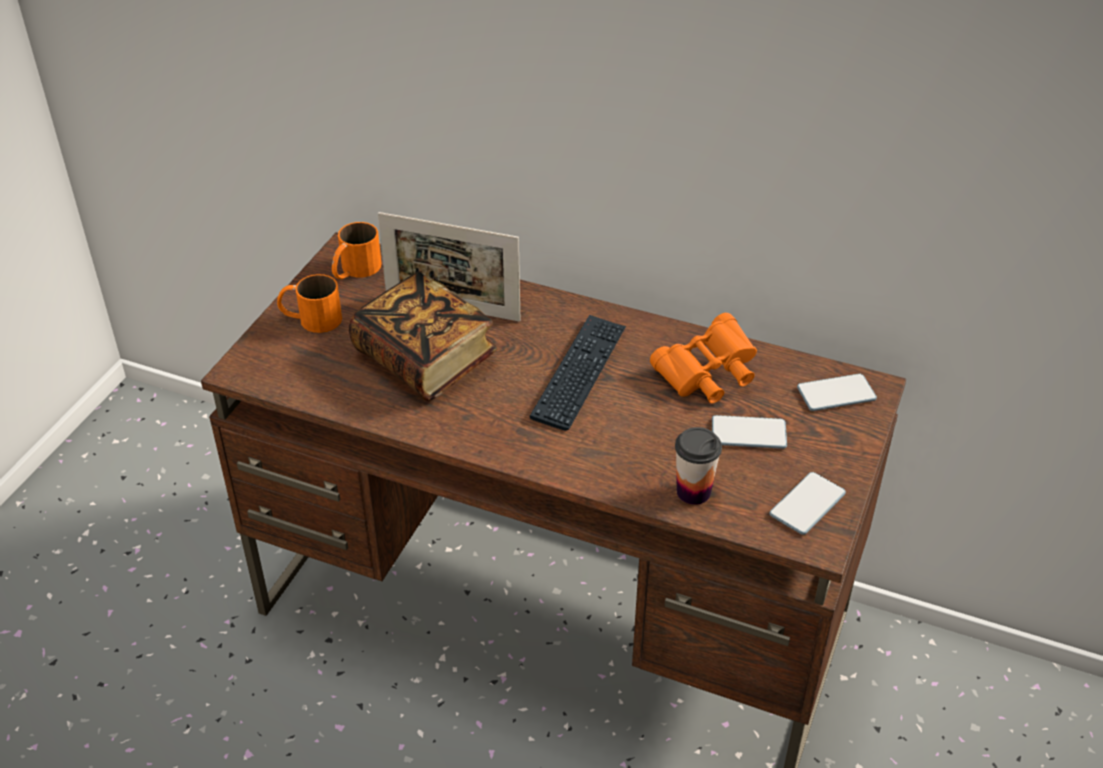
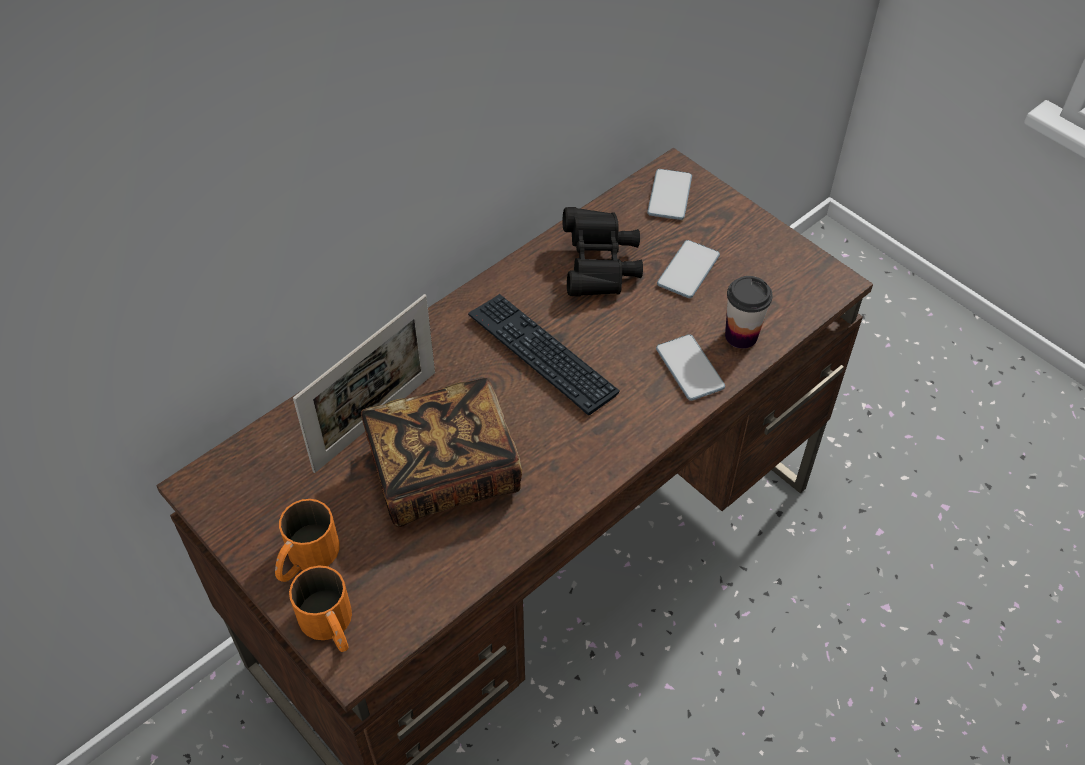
camera: 65 degrees left, 10 degrees up
orange mug [332,222,382,279] -> orange mug moved to [289,566,352,652]
orange binoculars [650,313,757,403] -> black binoculars [562,207,643,297]
phone [769,472,846,535] -> phone moved to [656,334,725,401]

